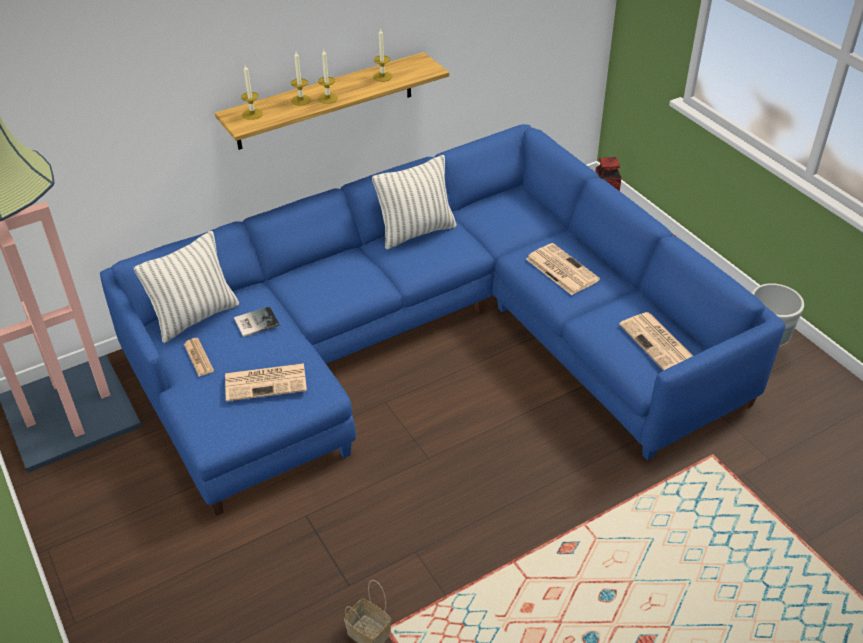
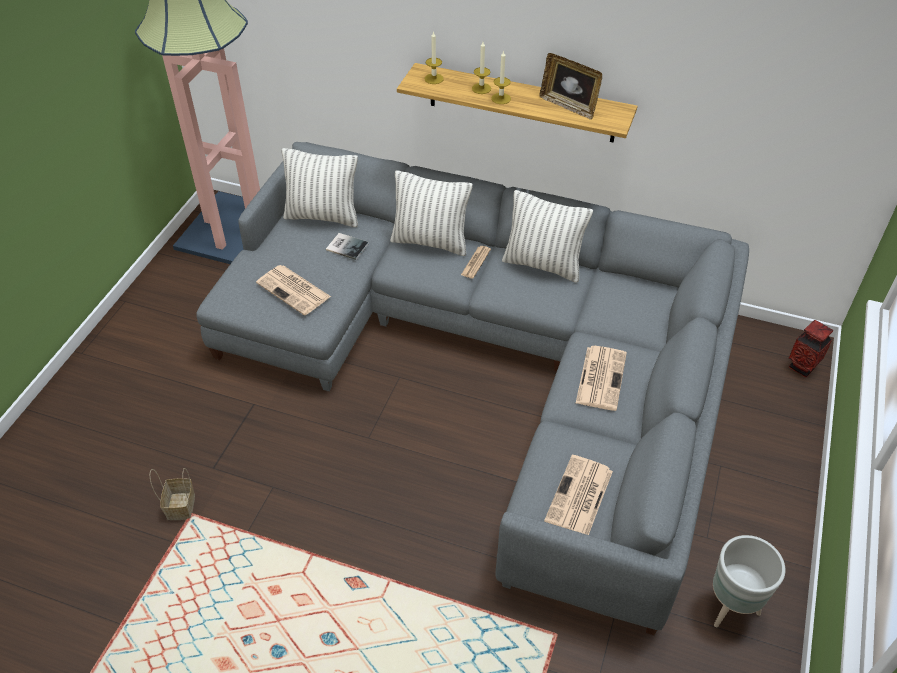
camera: 50 degrees right, 5 degrees up
blue sofa [100,124,786,516] -> grey sofa [197,142,749,635]
newspaper [184,338,214,376] -> newspaper moved to [461,246,491,279]
candle [373,28,392,82] -> picture frame [539,53,602,120]
none -> pillow [390,170,473,256]

